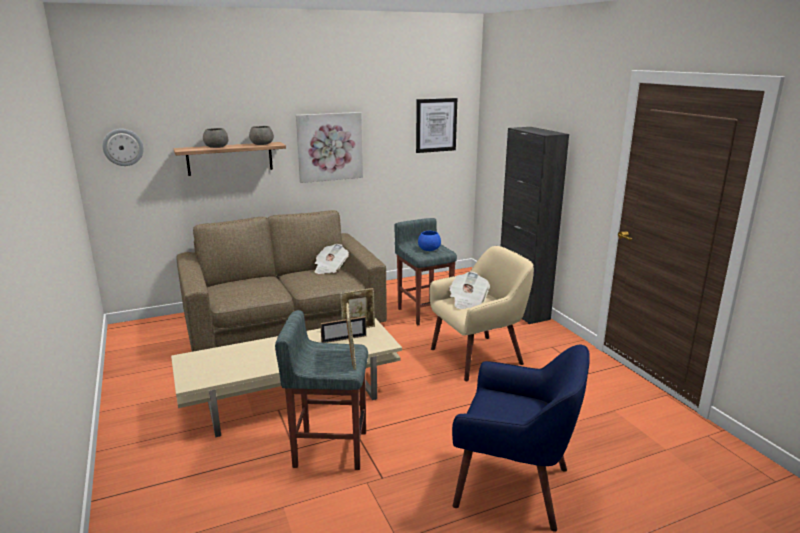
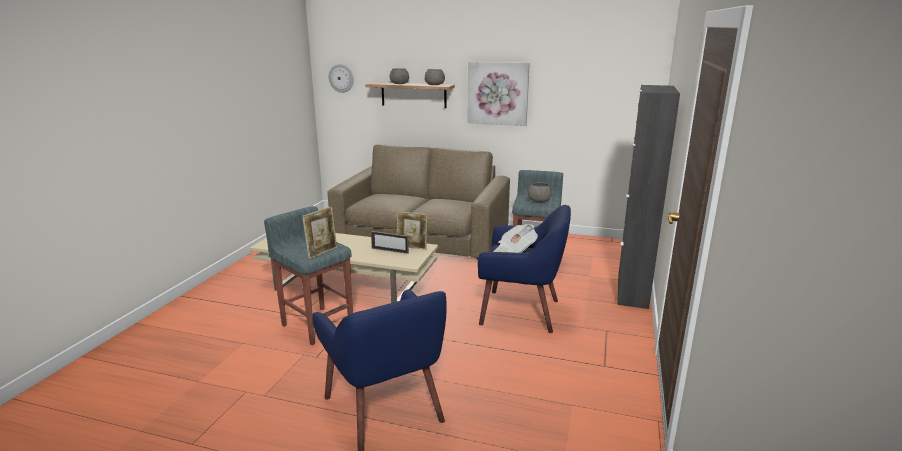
camera: 40 degrees right, 0 degrees up
newspaper [315,244,349,274] -> none
picture [416,98,457,153] -> none
blue bowl [418,231,441,251] -> grey bowl [528,182,552,203]
beige armchair [429,246,534,381] -> blue armchair [478,205,571,333]

